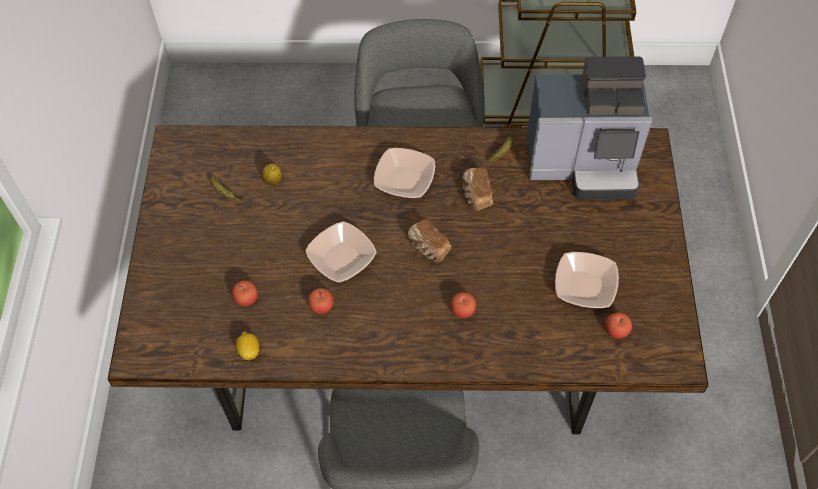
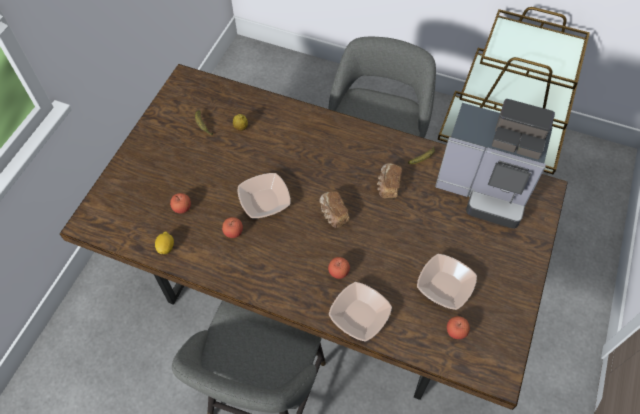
camera: 20 degrees right, 0 degrees up
bowl [374,148,435,198] -> bowl moved to [329,282,392,341]

